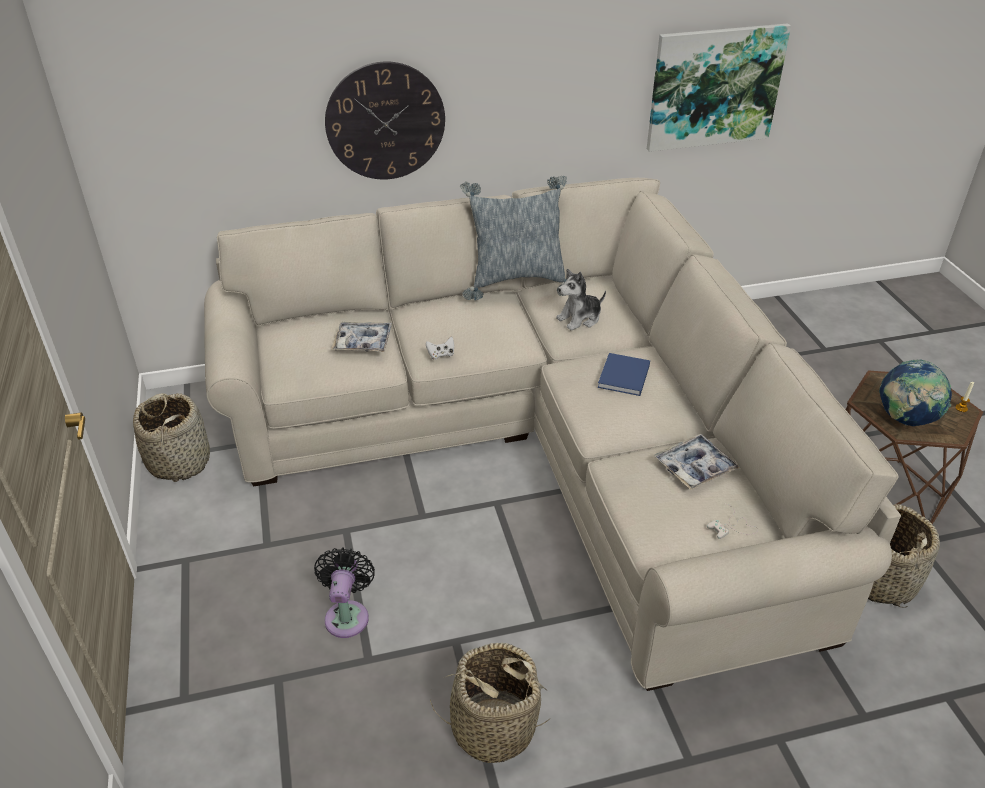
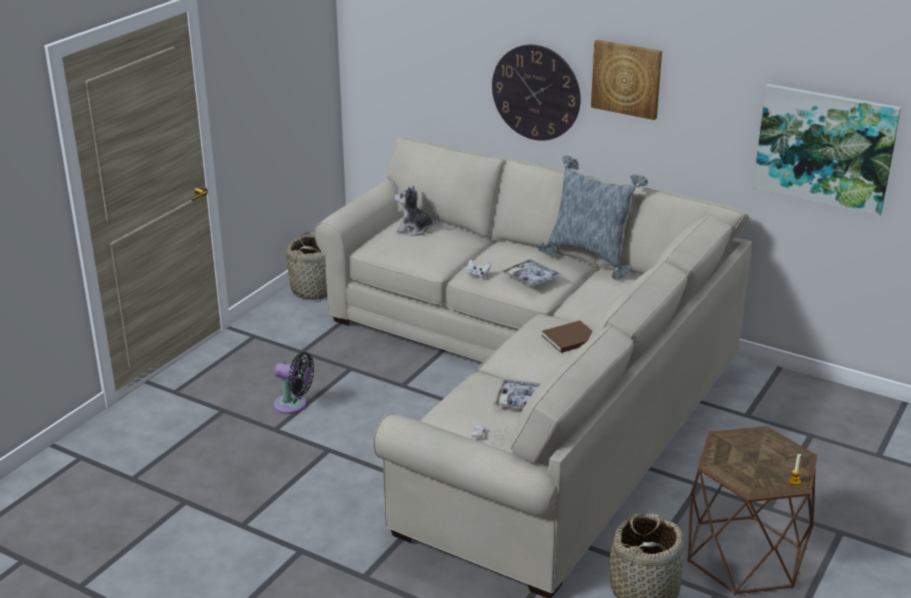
camera: 45 degrees right, 10 degrees down
black fan [314,548,375,638] -> black fan turned 60 degrees clockwise [274,352,314,414]
tray [331,322,392,352] -> tray moved to [501,259,561,287]
basket [430,643,548,763] -> none
plush toy [556,269,606,330] -> plush toy moved to [394,185,439,236]
blue book [598,353,650,396] -> brown book [541,320,593,353]
globe [879,359,952,426] -> none
none -> picture [591,40,662,120]

